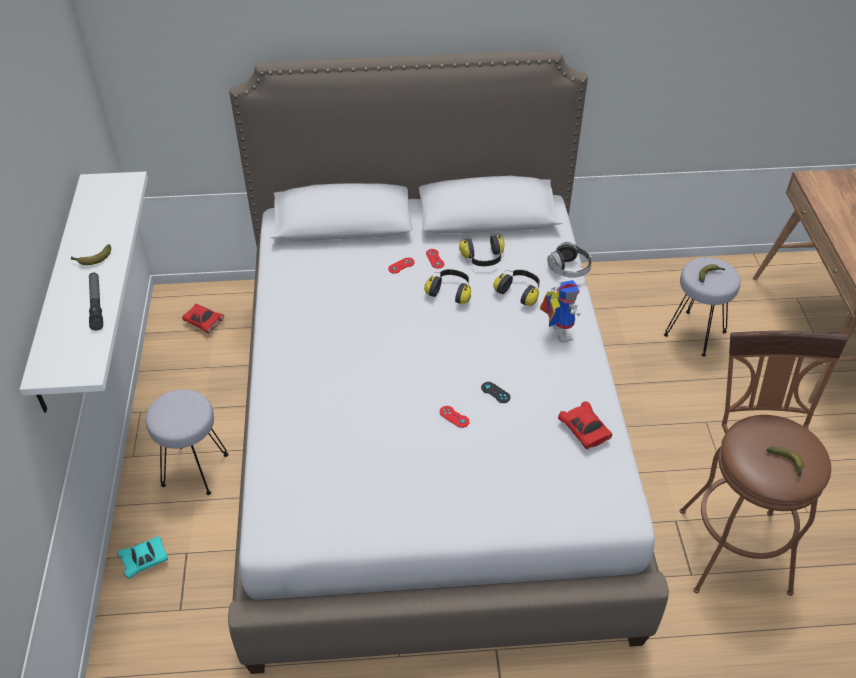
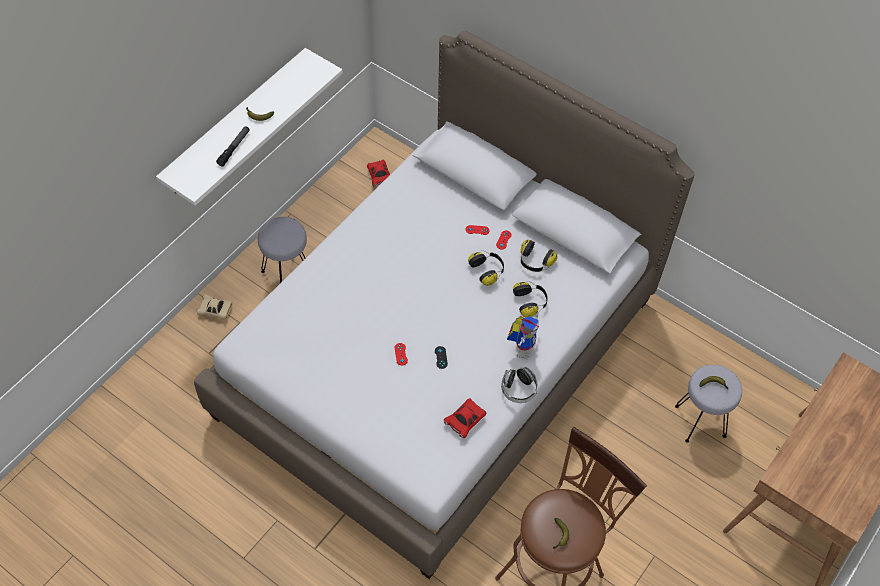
camera: 40 degrees right, 10 degrees up
turquoise toy car [117,536,168,579] -> beige toy car [196,294,232,319]
headphones [547,242,592,278] -> headphones moved to [501,367,538,403]
red toy car [558,401,612,449] -> red toy car turned 150 degrees counterclockwise [444,398,486,438]

